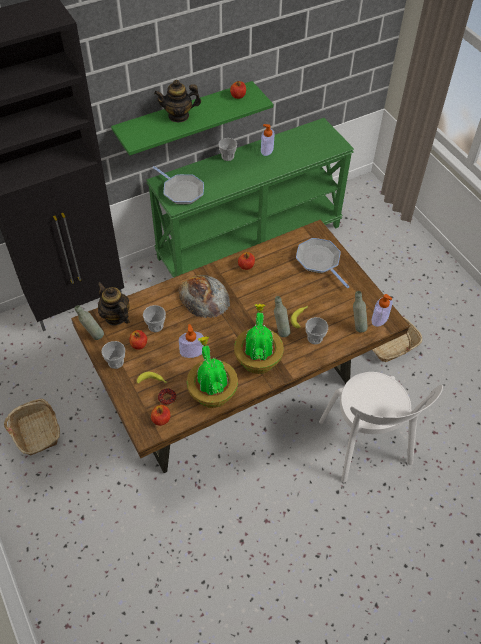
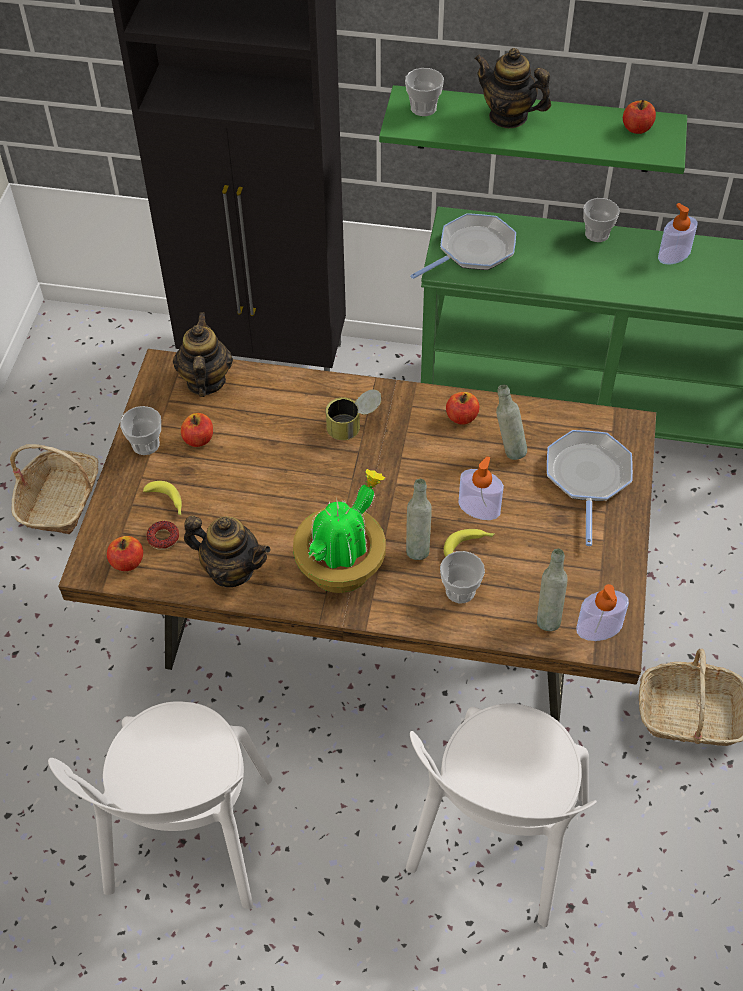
camera: 40 degrees right, 0 degrees up
grey bottle [75,305,104,340] -> grey bottle moved to [496,385,527,460]
cup [143,305,166,332] -> cup moved to [405,68,444,116]
frying pan [152,166,204,204] -> frying pan turned 120 degrees counterclockwise [410,213,516,279]
bread [179,275,230,318] -> can [325,389,381,440]
soap dispenser [179,324,204,358] -> soap dispenser moved to [458,456,504,520]
potted plant [187,336,238,408] -> teapot [184,516,271,587]
none -> white chair [48,701,272,909]

